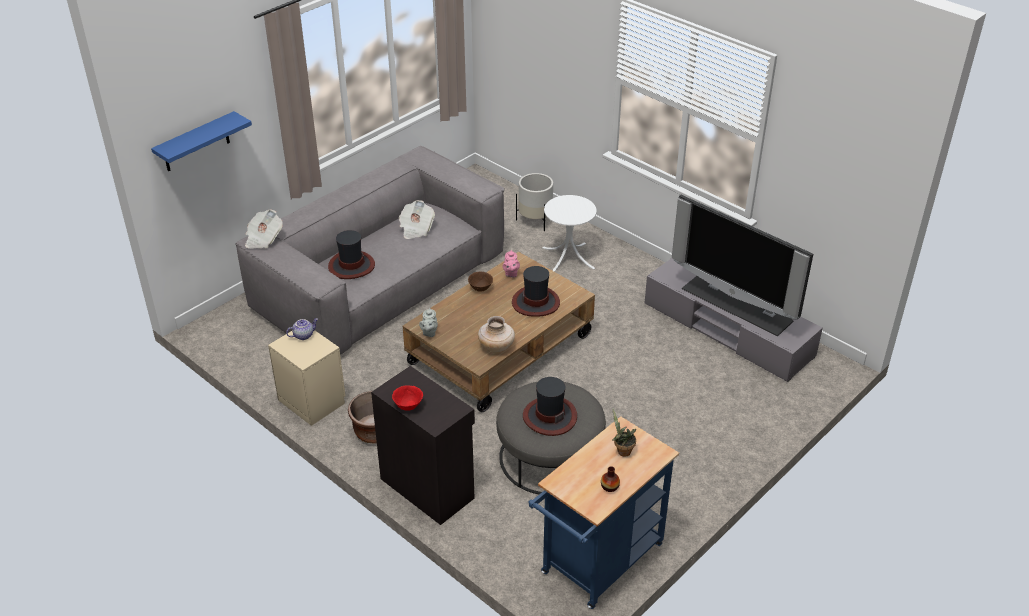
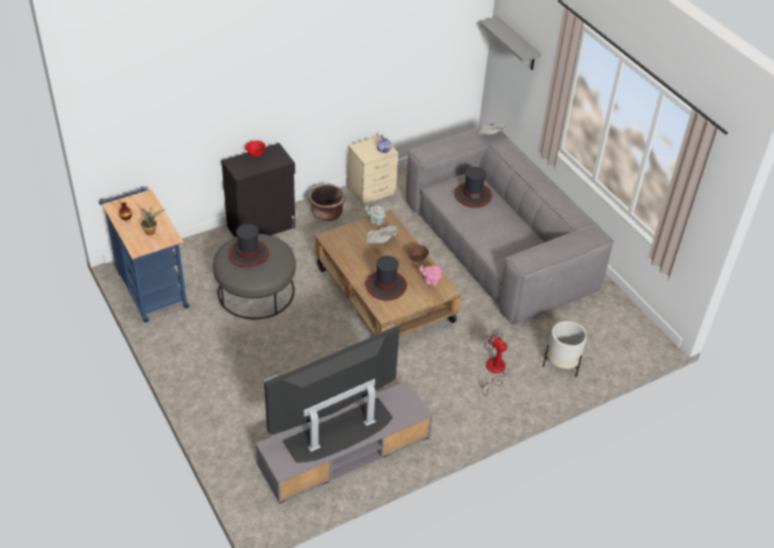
camera: 105 degrees right, 5 degrees up
blue shelf [151,111,252,171] -> grey shelf [481,17,541,70]
newspaper [399,200,435,239] -> newspaper moved to [365,225,398,244]
beige vase [478,316,515,352] -> none
white side table [542,195,596,272] -> fan [482,329,508,396]

